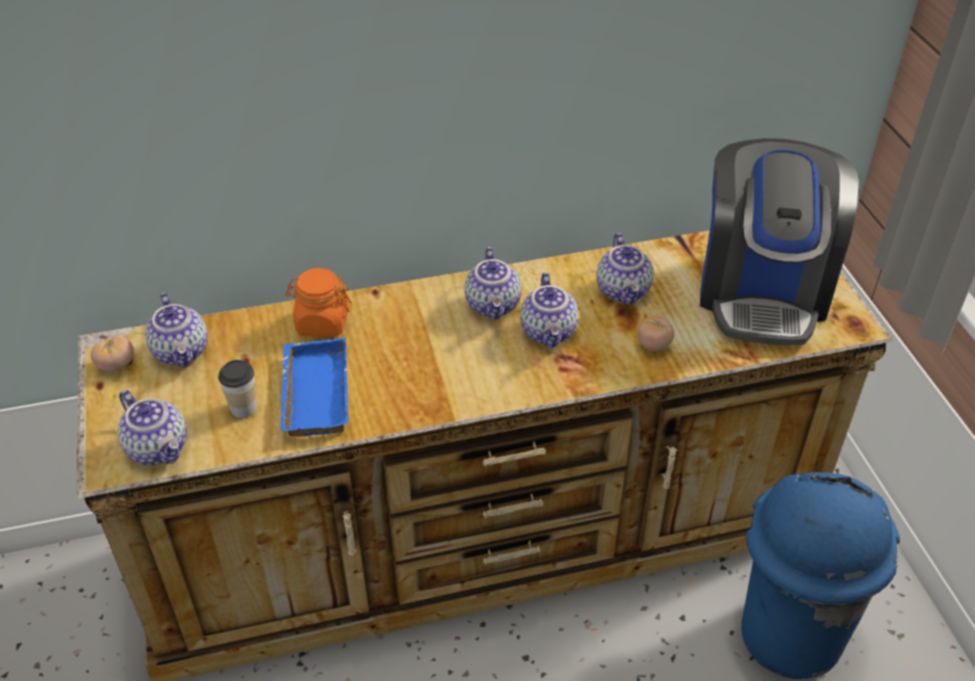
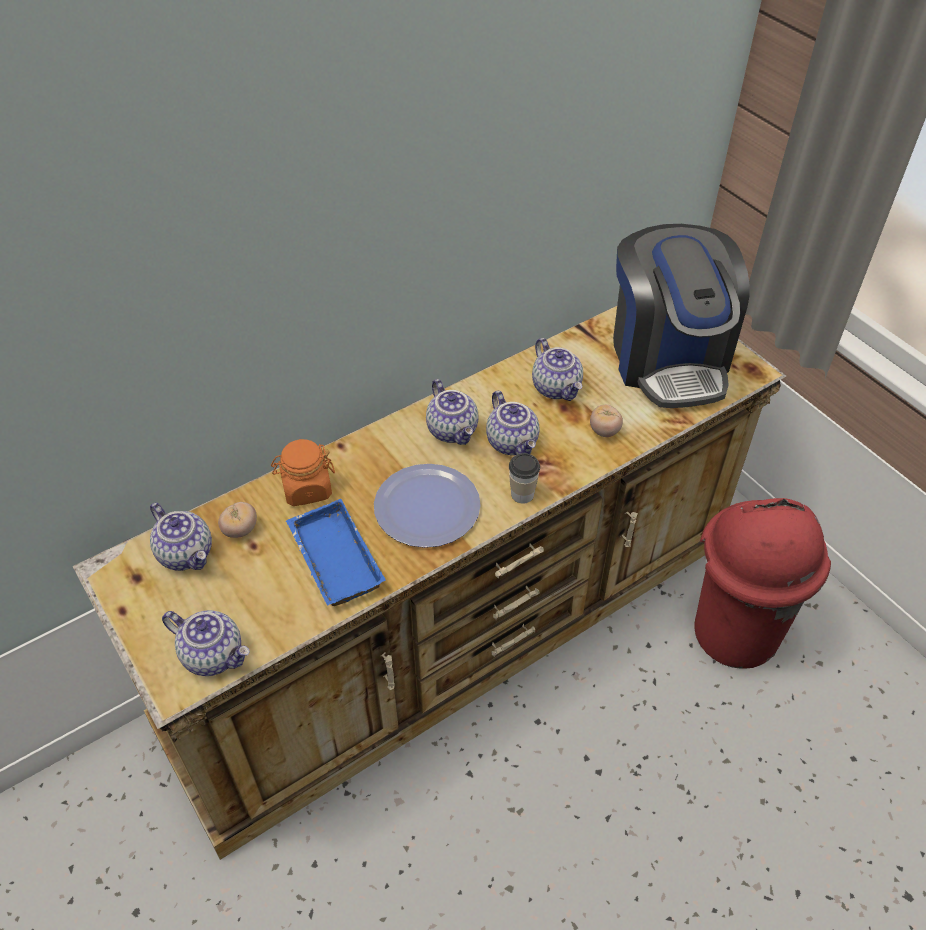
camera: 20 degrees left, 5 degrees up
tomato [91,336,134,371] -> tomato moved to [218,502,257,538]
cup [218,360,257,418] -> cup moved to [509,453,540,504]
blue trash can [741,472,900,679] -> red trash can [694,498,831,669]
none -> plate [374,464,481,548]

